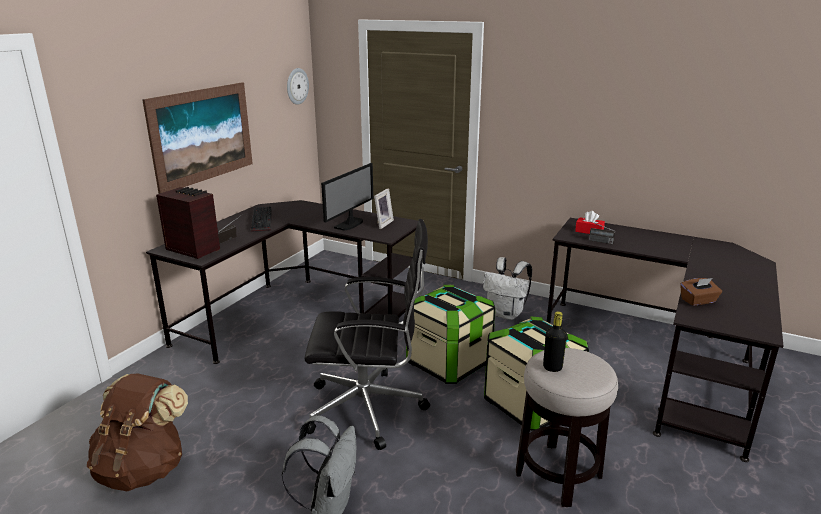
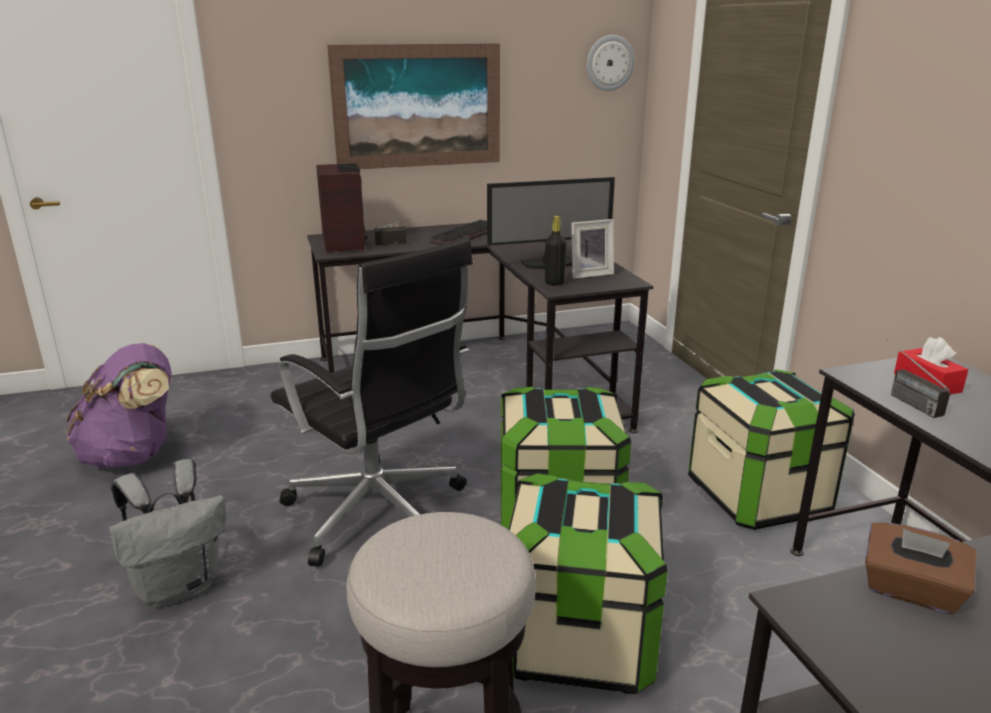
camera: 45 degrees right, 0 degrees up
brown backpack [87,374,188,491] -> purple backpack [66,343,172,468]
white backpack [483,257,532,320] -> storage box [688,369,854,530]
black bottle [543,311,567,372] -> black bottle moved to [545,216,566,285]

